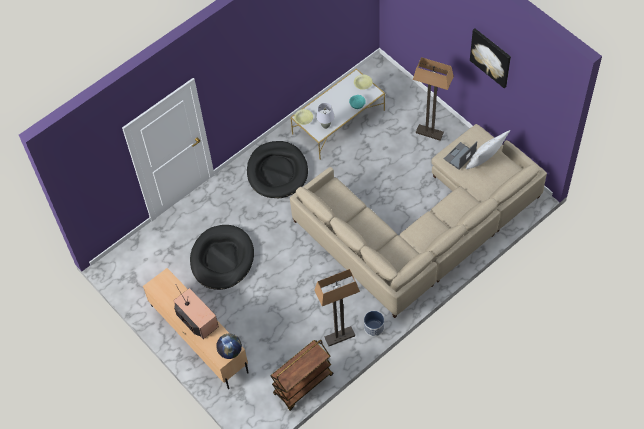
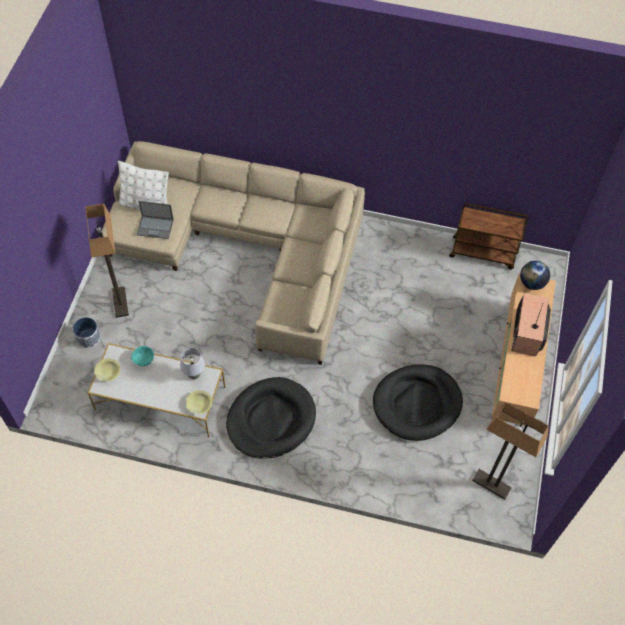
camera: 130 degrees left, 0 degrees up
floor lamp [314,269,360,346] -> floor lamp moved to [472,402,549,500]
planter [364,311,384,336] -> planter moved to [73,317,101,348]
picture [470,28,511,88] -> none

